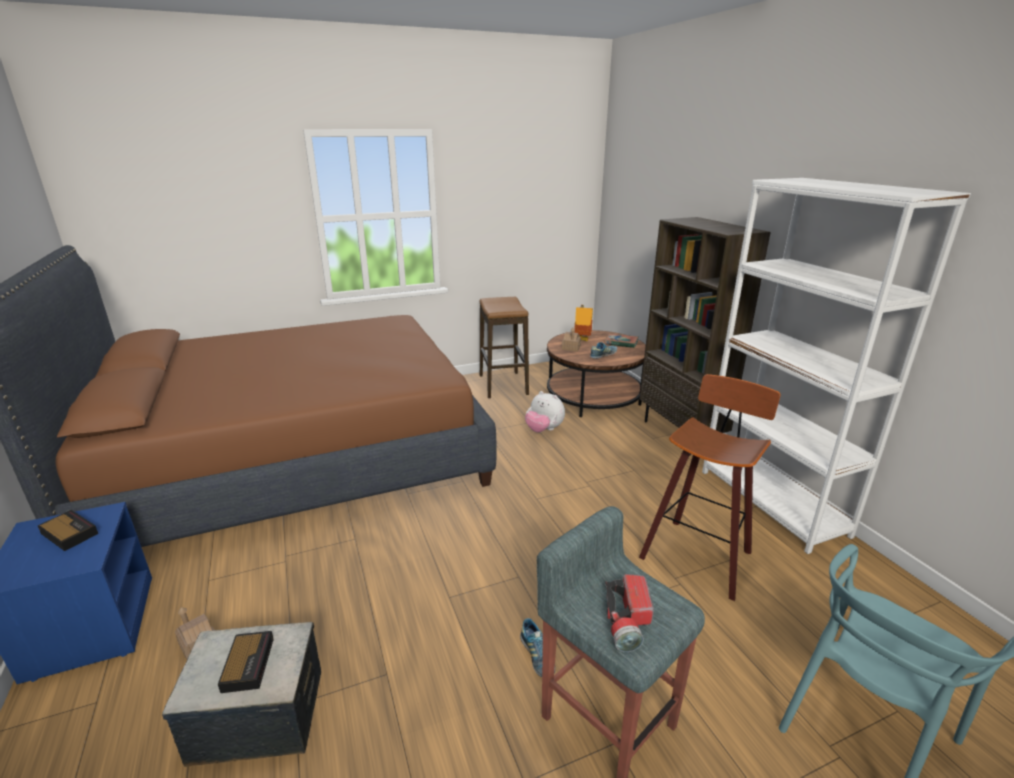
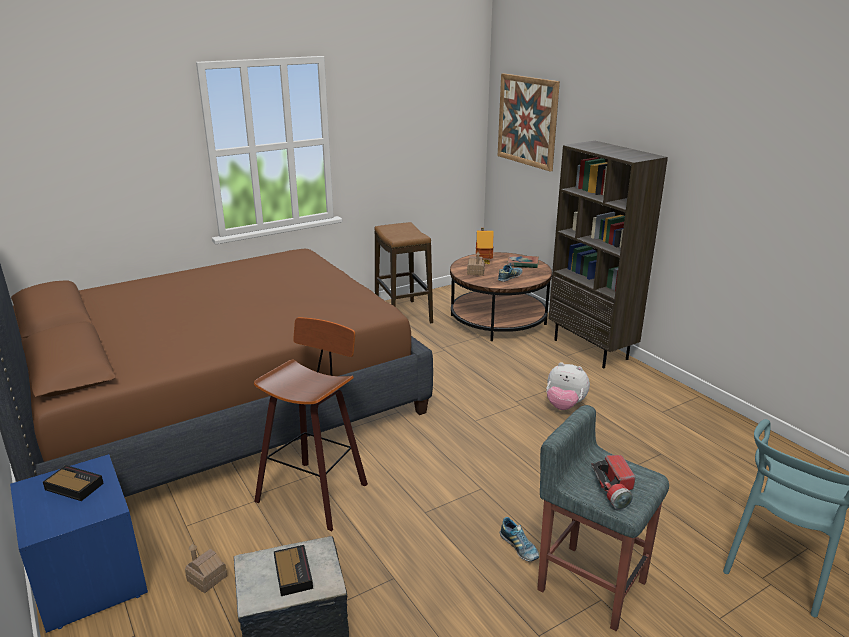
camera: 10 degrees left, 0 degrees up
plush toy [525,391,565,432] -> plush toy moved to [546,362,590,410]
stool [639,374,781,601] -> stool moved to [254,317,368,531]
white bookcase [702,178,971,554] -> none
none -> picture [498,73,560,171]

